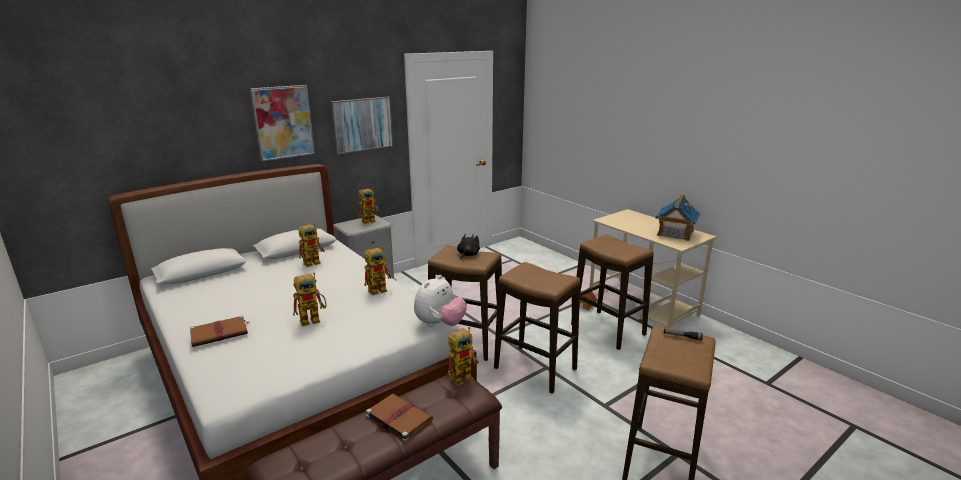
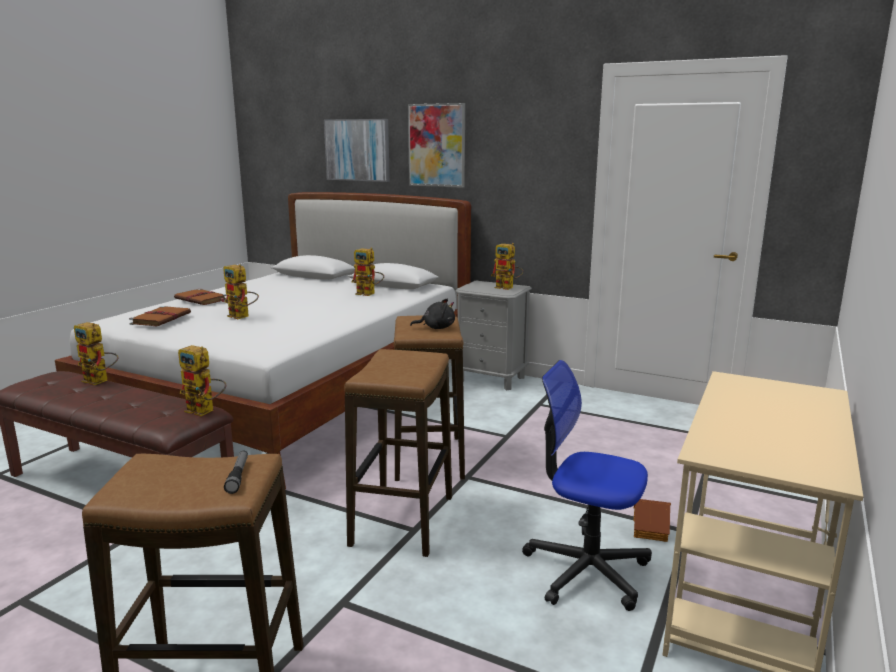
camera: 65 degrees right, 5 degrees down
picture [330,97,393,154] -> picture moved to [324,119,390,182]
toy robot [364,246,392,295] -> toy robot moved to [74,322,118,385]
brown book [366,394,433,442] -> brown book moved to [129,306,191,326]
plush toy [414,275,467,327] -> none
stool [571,234,654,350] -> office chair [522,360,652,611]
toy house [655,194,700,241] -> none

